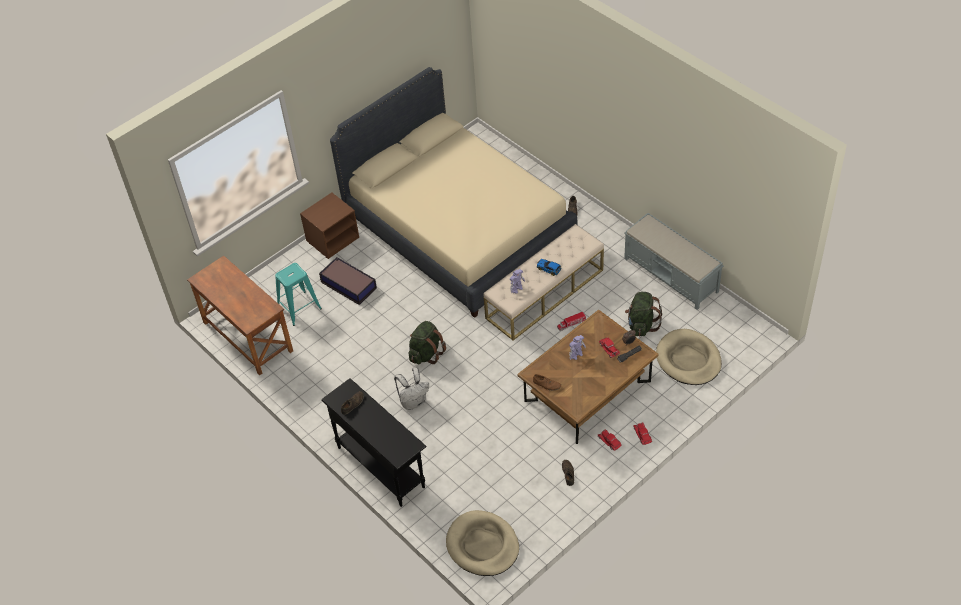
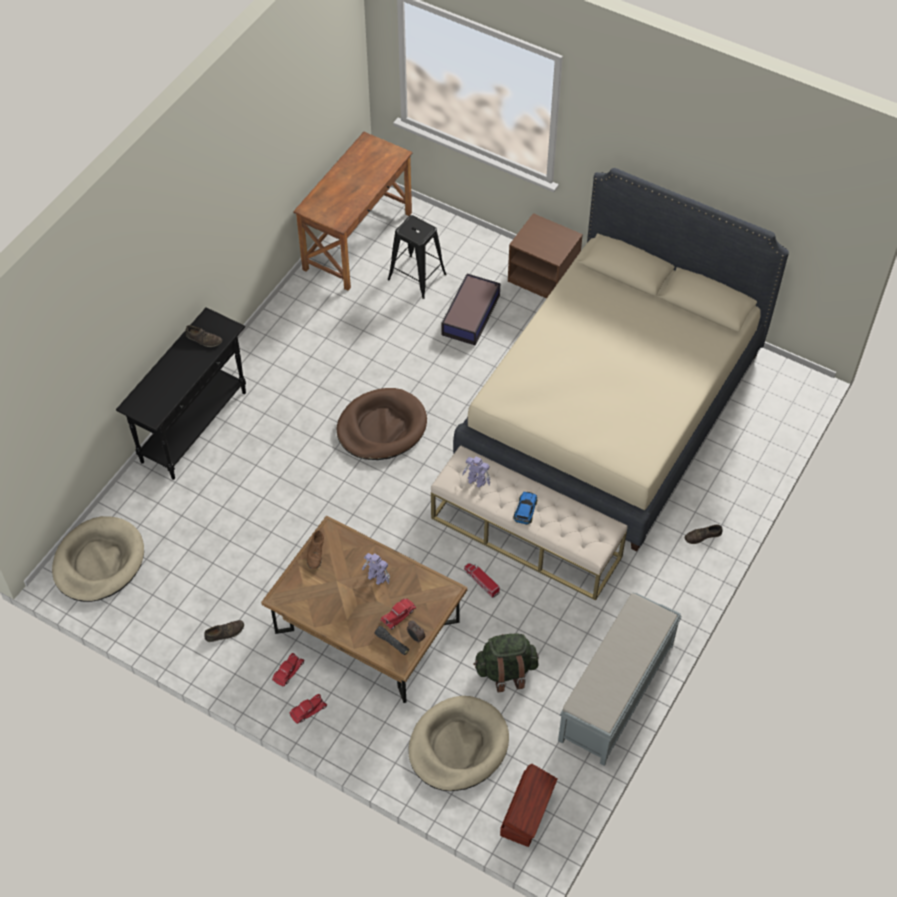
camera: 70 degrees right, 5 degrees up
turquoise stool [275,263,322,326] -> black stool [388,215,446,299]
white backpack [394,368,429,410] -> none
green backpack [409,321,446,364] -> brown dog bed [337,388,427,460]
none -> brown storage box [500,764,557,847]

